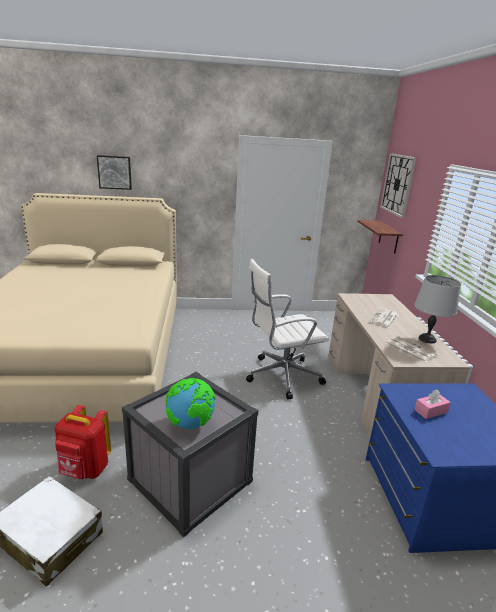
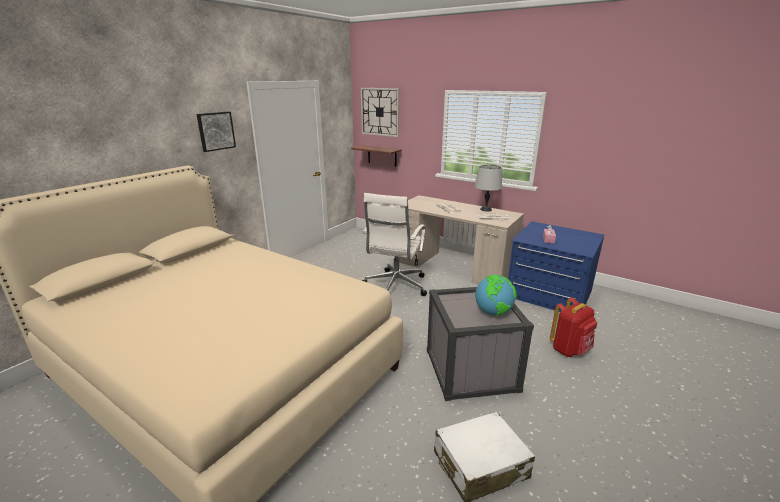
camera: 50 degrees left, 0 degrees up
red backpack [55,405,111,479] -> red backpack moved to [550,297,597,357]
picture [97,155,132,190] -> picture moved to [196,112,236,152]

